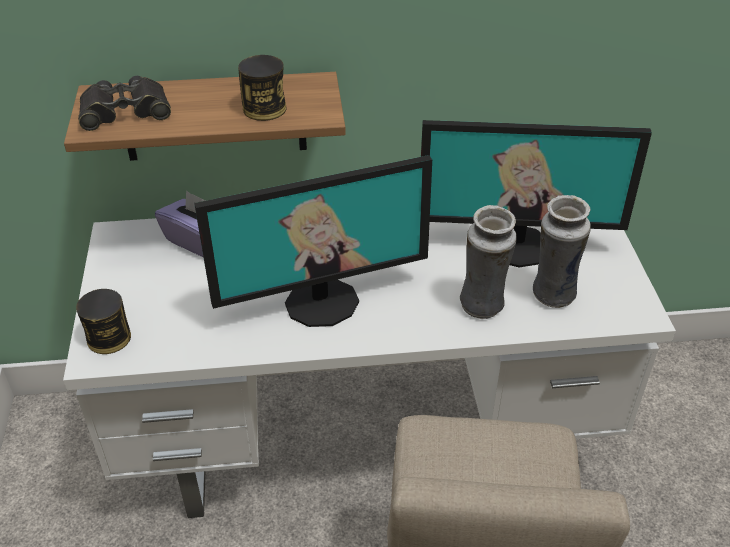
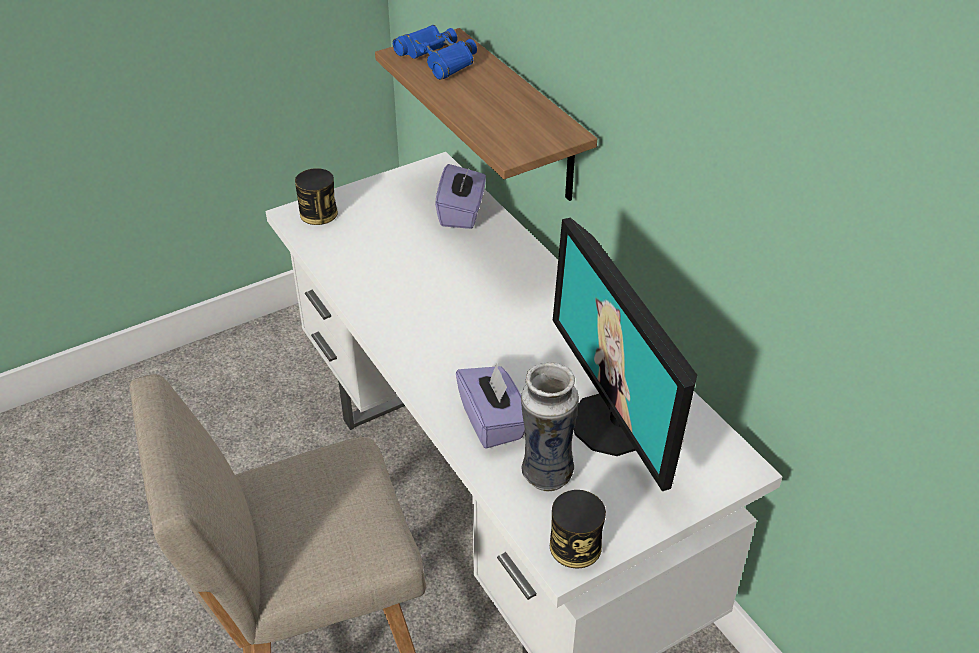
camera: 65 degrees right, 0 degrees up
black binoculars [78,76,171,131] -> blue binoculars [393,25,477,80]
monitor [194,155,432,327] -> none
can [238,55,287,121] -> can moved to [550,490,606,569]
vase [460,205,517,319] -> purple tissue box [456,363,525,449]

